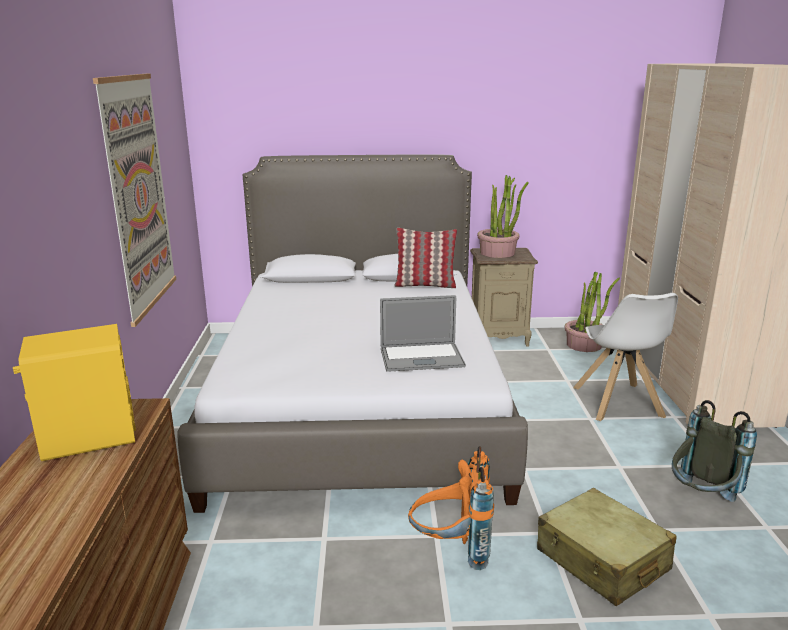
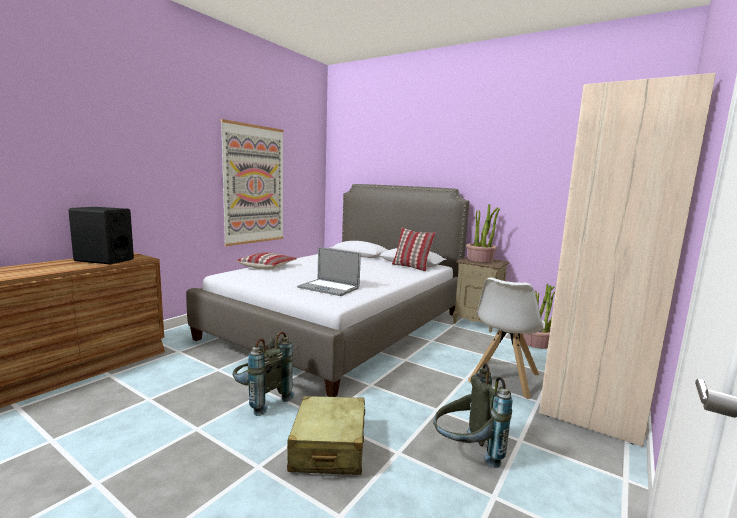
camera: 35 degrees right, 10 degrees down
yellow speaker [13,324,136,461] -> black speaker [68,207,134,265]
orange backpack [408,446,494,570] -> grey backpack [233,332,295,416]
none -> pillow [236,252,297,269]

